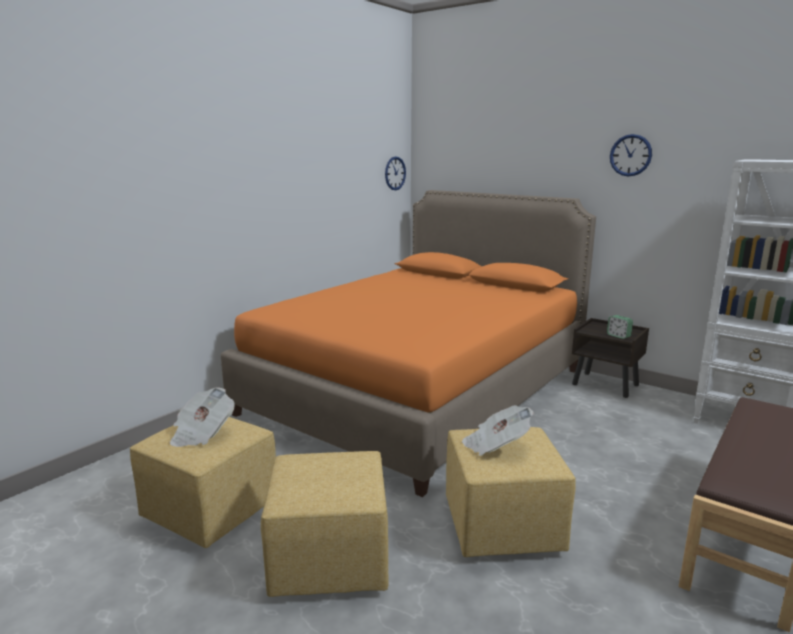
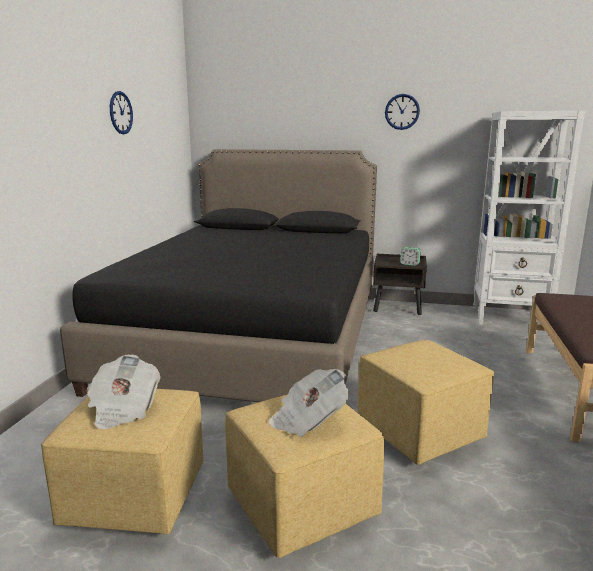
camera: 25 degrees left, 0 degrees up
orange bed [221,190,596,497] -> black bed [60,149,377,402]
wall clock [385,156,406,190] -> wall clock moved to [110,91,133,134]
newspaper [462,405,534,456] -> newspaper moved to [269,369,349,437]

